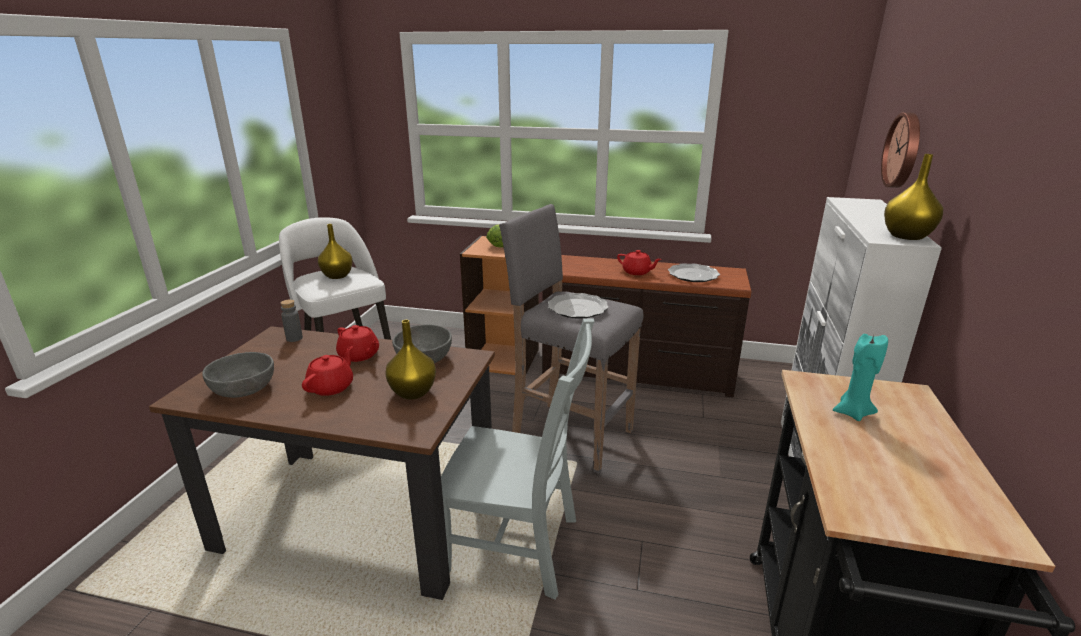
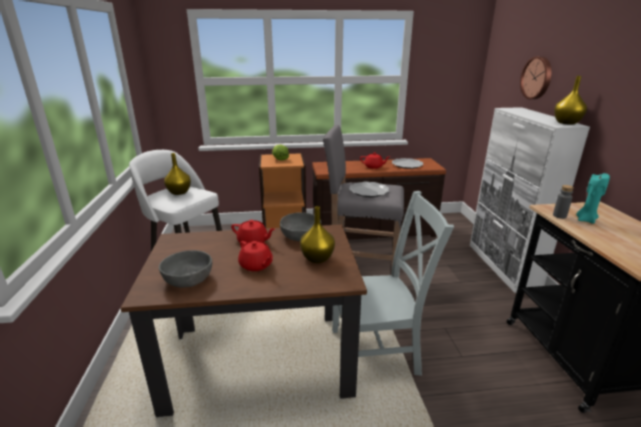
camera: 20 degrees left, 0 degrees up
grey bottle [281,299,303,342] -> grey bottle moved to [553,185,574,219]
red teapot [302,346,353,396] -> red teapot turned 135 degrees clockwise [238,241,273,271]

